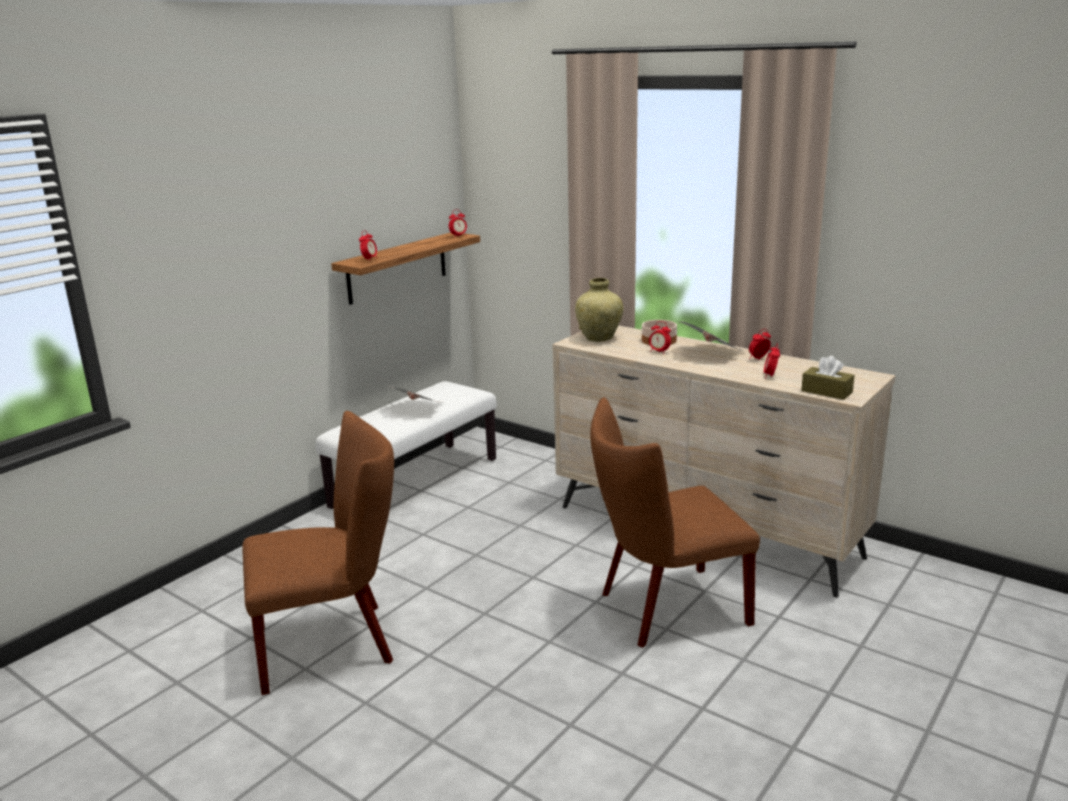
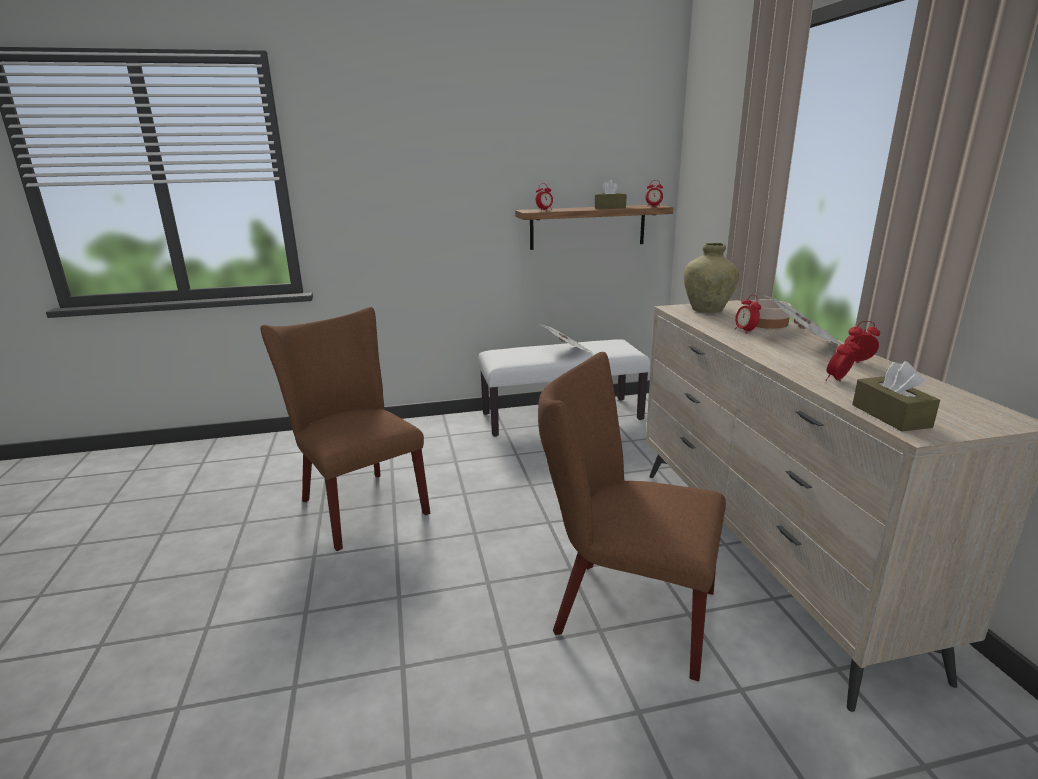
camera: 40 degrees right, 0 degrees up
brown chair [242,411,394,695] -> brown chair turned 150 degrees counterclockwise [260,307,430,551]
none -> brown tissue box [594,180,627,209]

